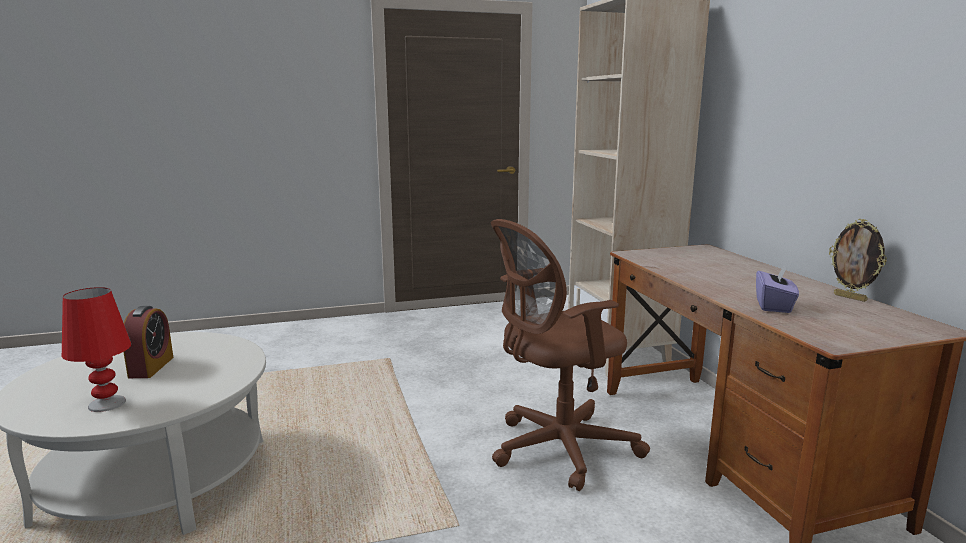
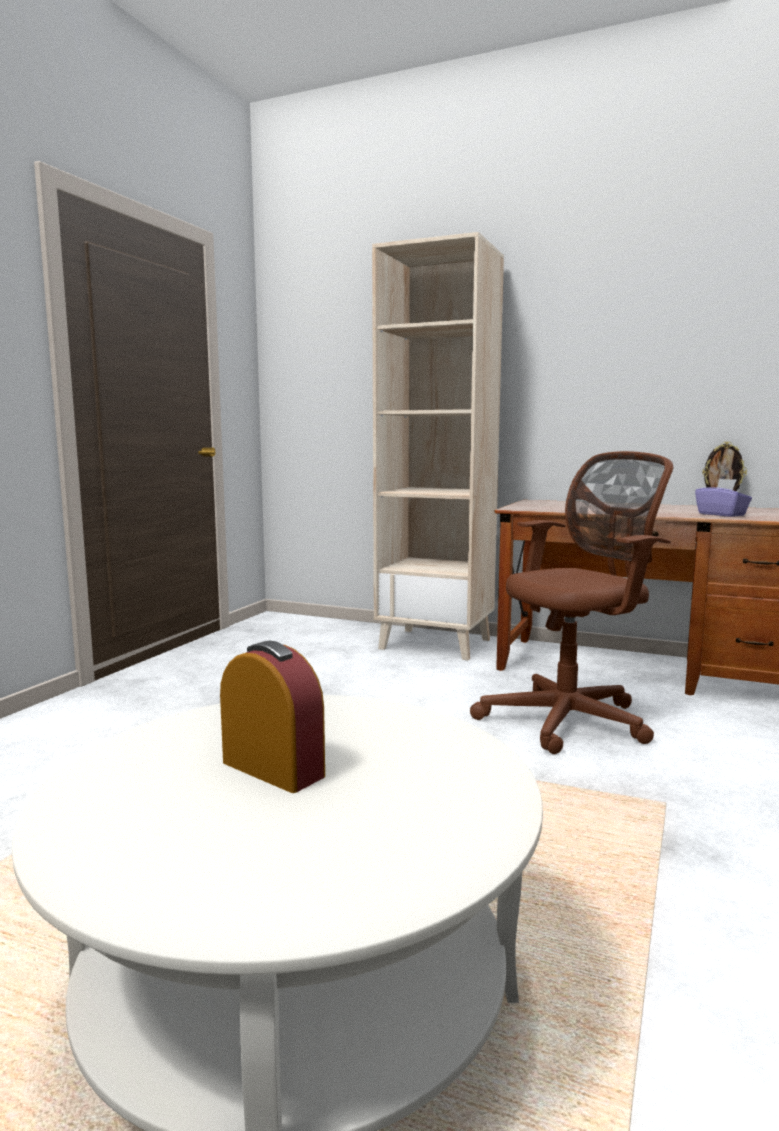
camera: 50 degrees left, 5 degrees down
red table lamp [62,287,131,412] -> none
brown office chair [491,219,650,491] -> brown office chair turned 135 degrees counterclockwise [470,451,673,754]

